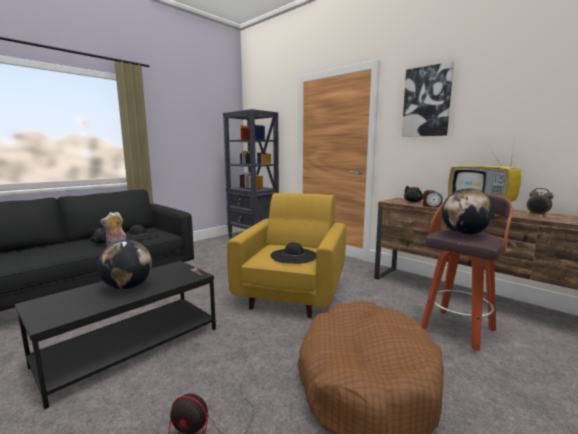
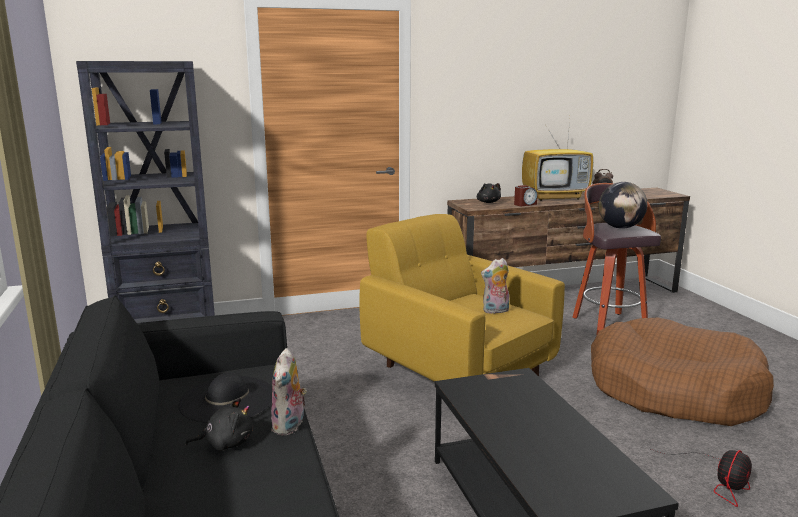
camera: 60 degrees left, 5 degrees up
globe [97,240,152,289] -> none
black hat [270,242,316,264] -> plush toy [481,258,510,314]
picture [402,62,454,137] -> none

